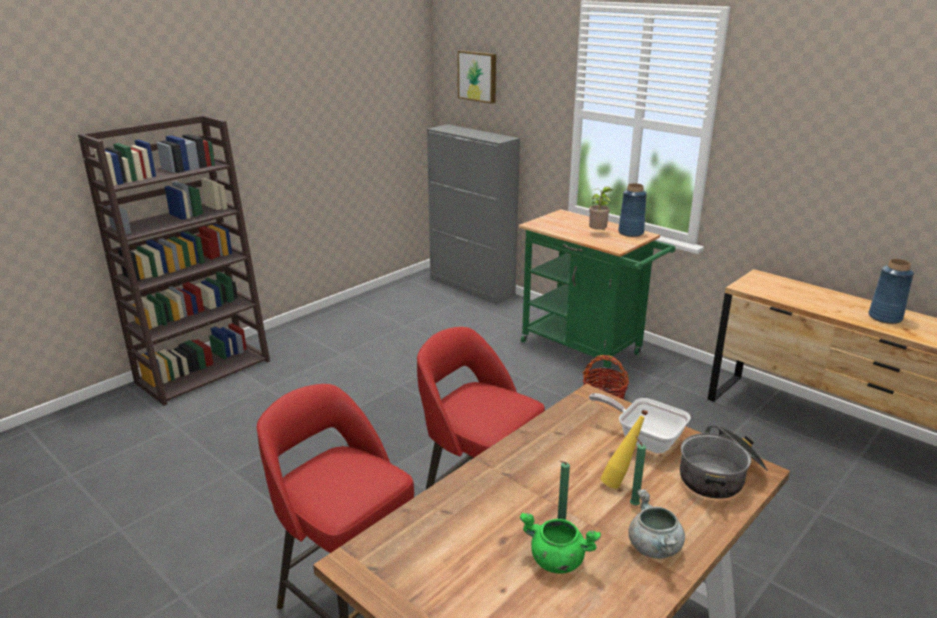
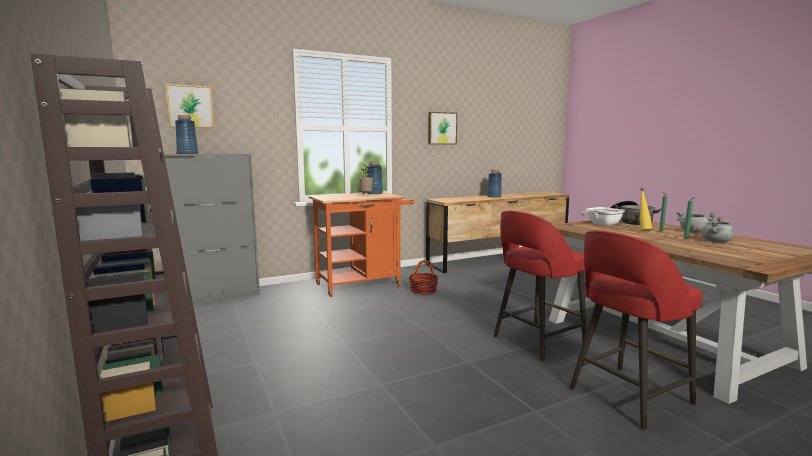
camera: 70 degrees left, 15 degrees down
green cart [519,209,675,371] -> orange cart [309,192,414,297]
green cooking pot [520,513,601,574] -> grey cooking pot [702,217,735,242]
none -> blue vase [175,115,198,154]
none -> picture [428,112,457,145]

